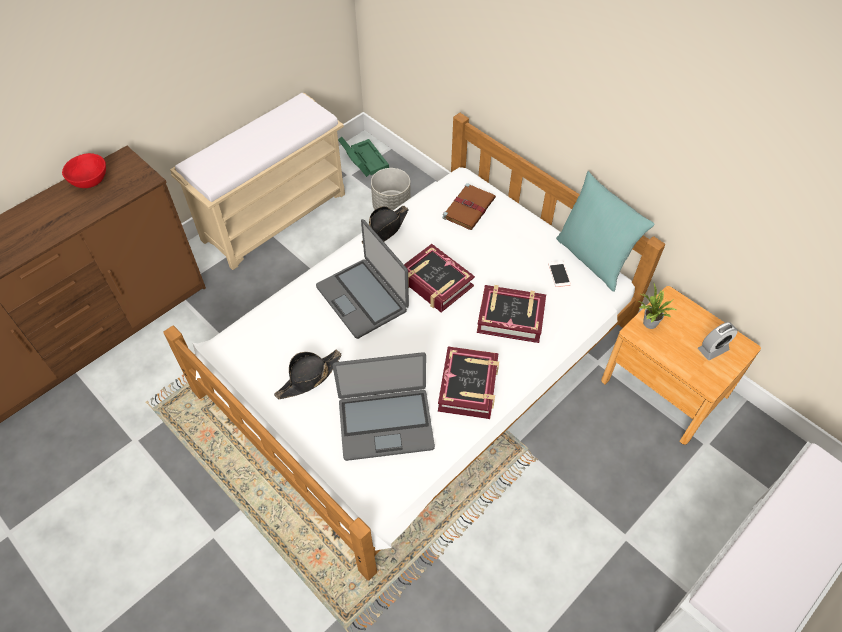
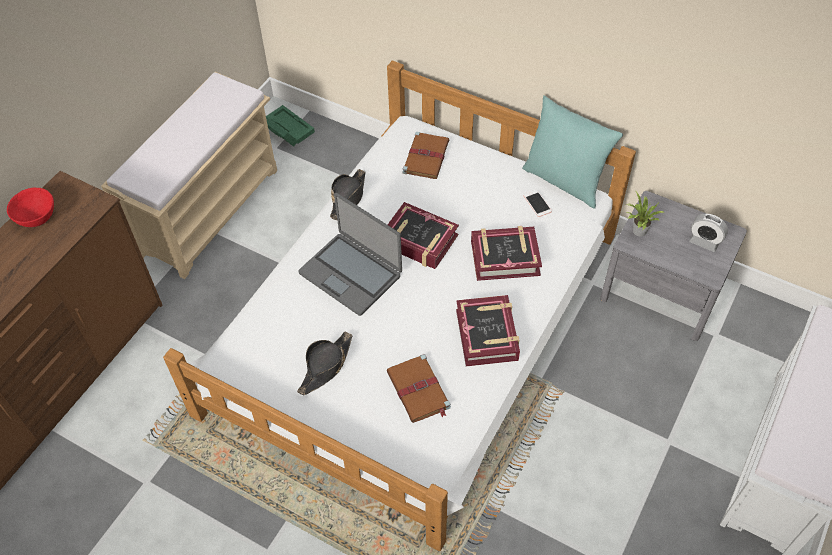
camera: 15 degrees left, 0 degrees up
laptop [332,352,435,461] -> brown book [386,354,451,423]
grey planter [371,168,411,210] -> none
brown nightstand [601,286,761,445] -> grey nightstand [600,191,747,341]
alarm clock [698,322,738,360] -> alarm clock turned 75 degrees clockwise [689,214,728,252]

